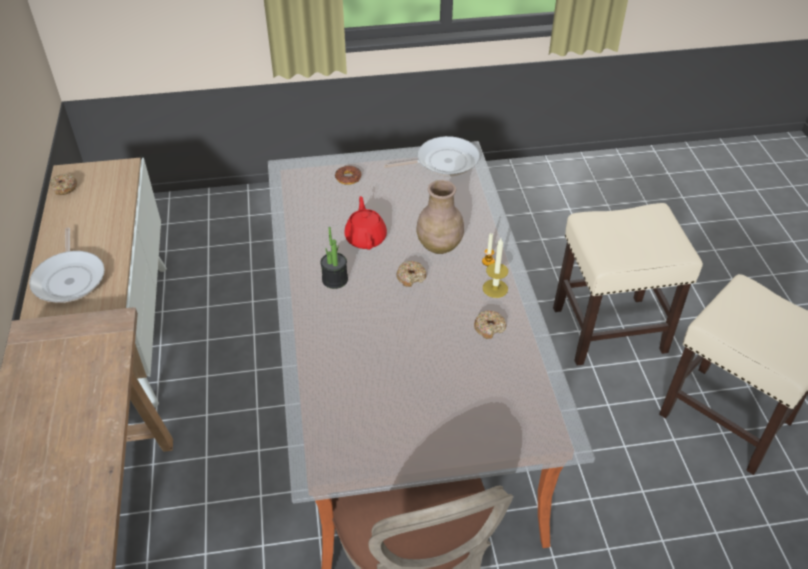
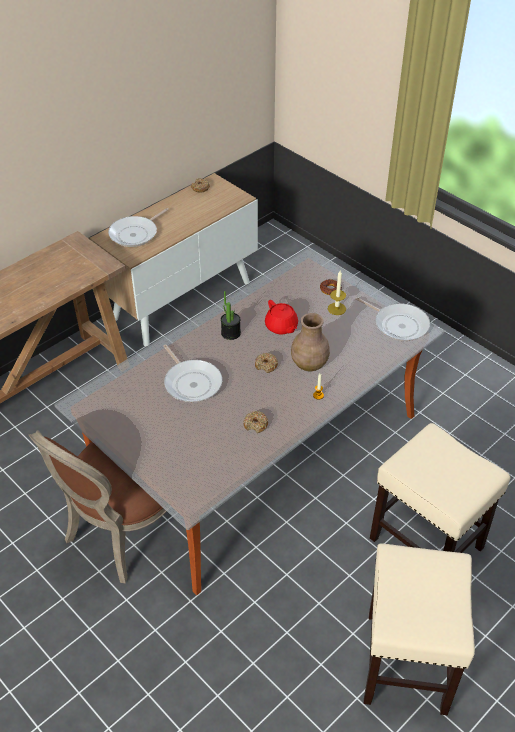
camera: 55 degrees right, 0 degrees up
red teapot [344,196,387,250] -> red teapot turned 105 degrees clockwise [265,300,298,335]
candle [483,238,508,298] -> candle moved to [328,270,346,315]
none -> frying pan [163,344,222,402]

